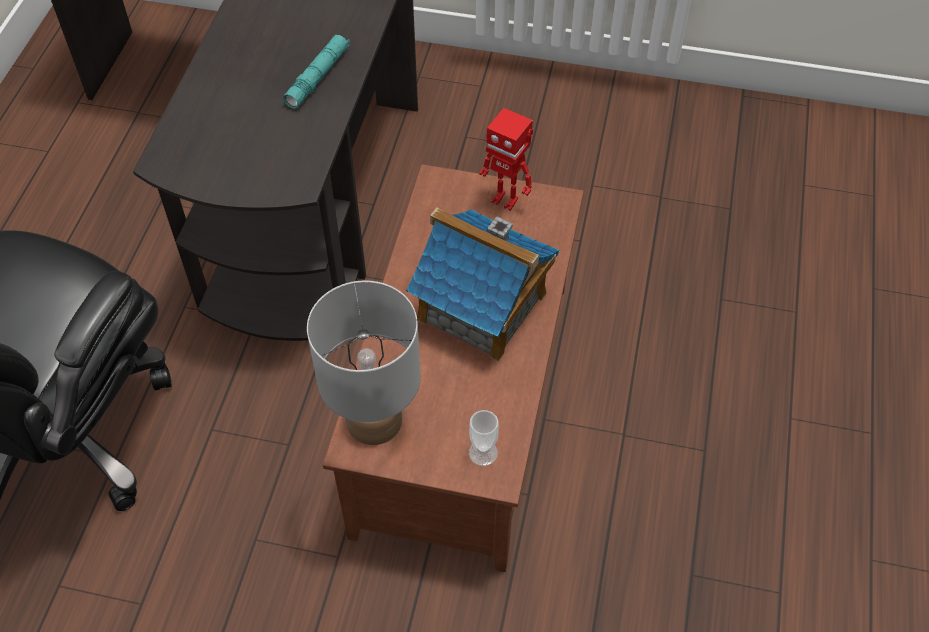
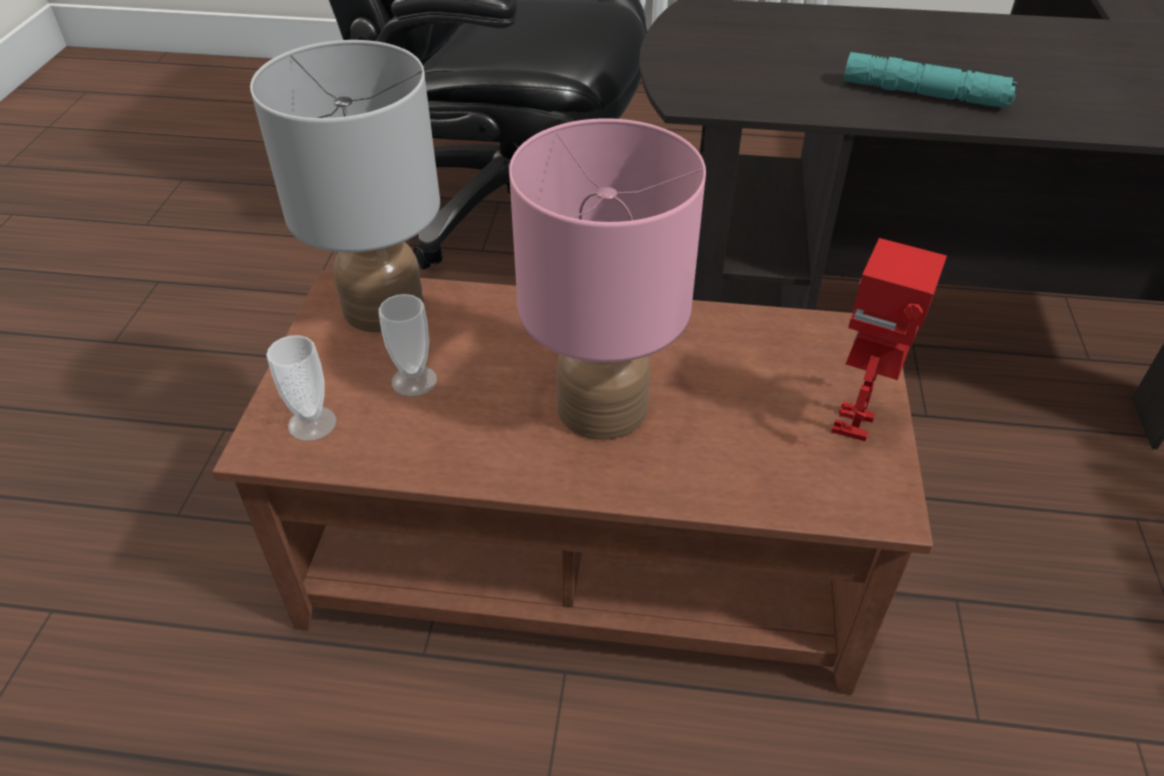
camera: 85 degrees right, 10 degrees down
toy house [406,208,560,361] -> pink table lamp [509,118,706,440]
none -> cup [379,294,437,397]

